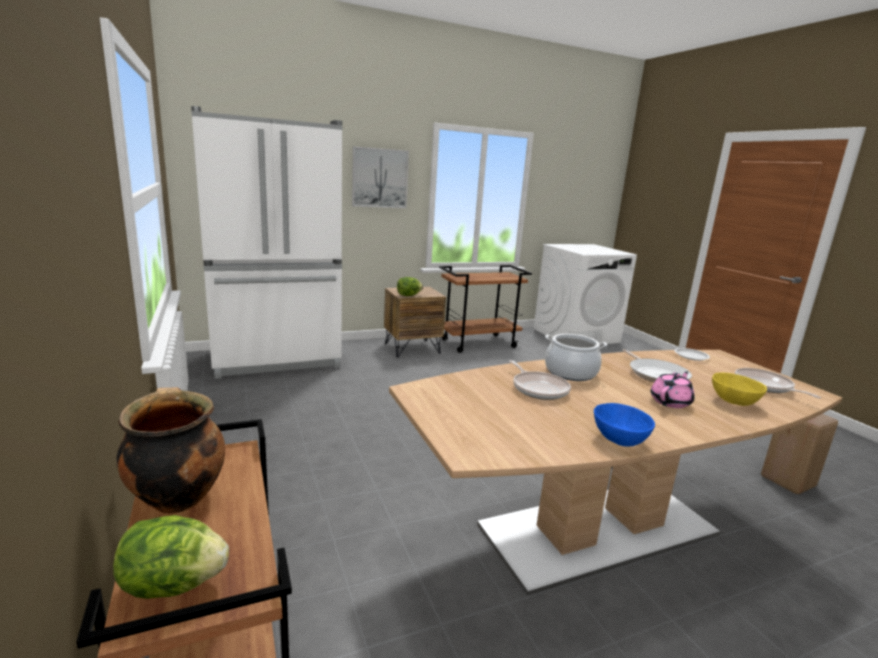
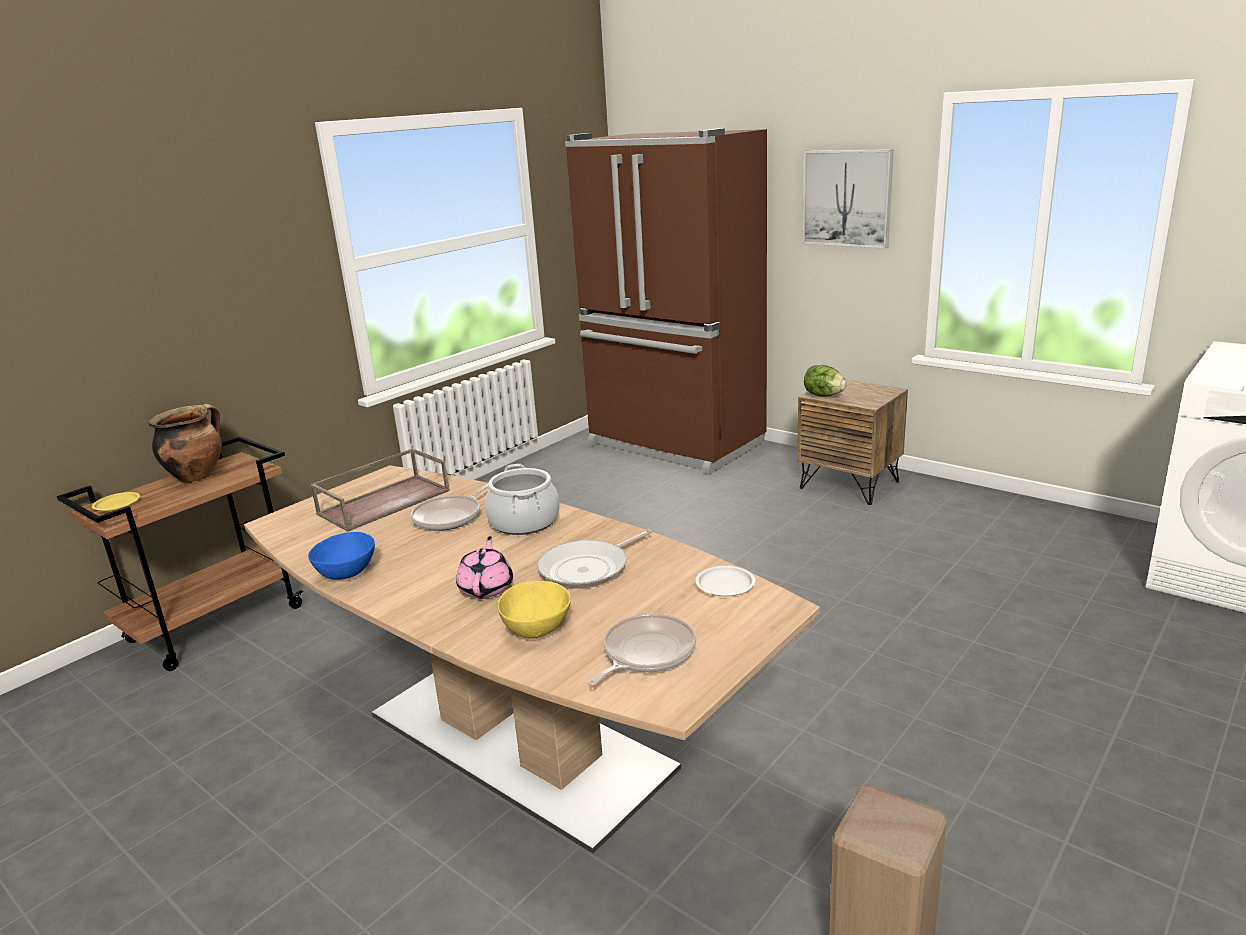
camera: 65 degrees right, 5 degrees up
lettuce [113,515,229,599] -> yellow plate [92,492,140,511]
white fridge [191,106,342,379] -> brown fridge [565,128,767,475]
brown cart [439,265,532,353] -> none
pink teapot [651,371,694,408] -> pink teapot turned 105 degrees counterclockwise [456,536,513,599]
none -> brown tray [310,448,450,532]

